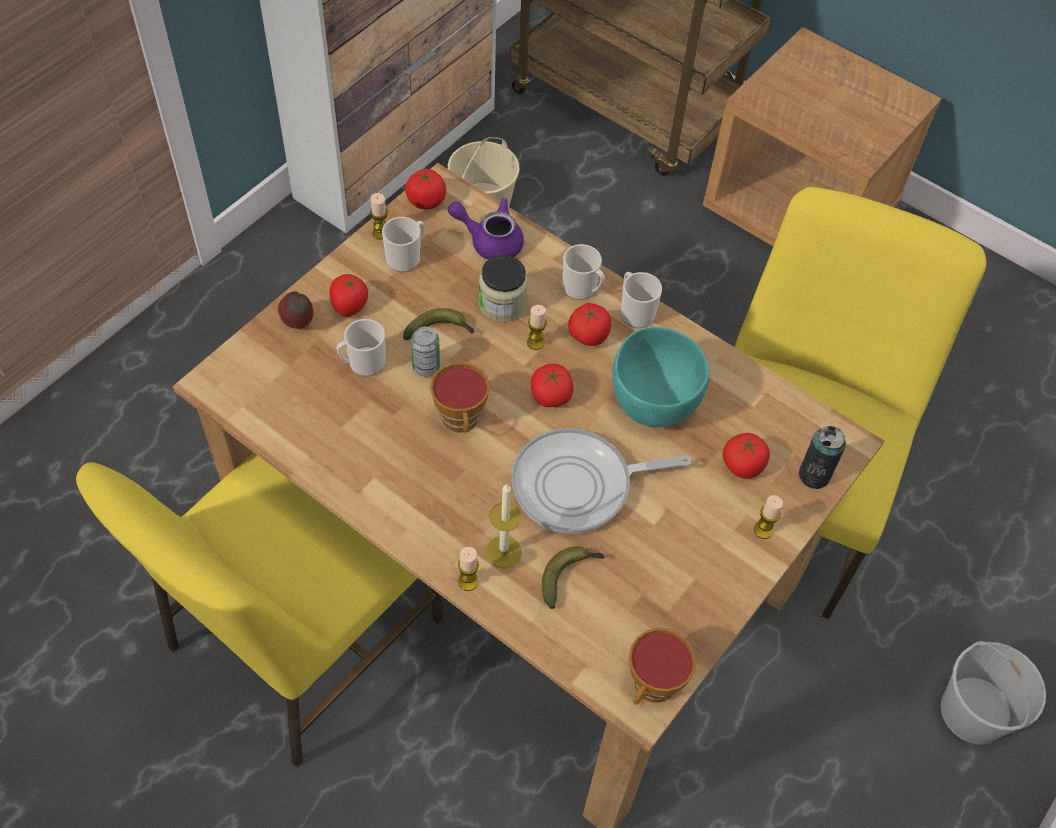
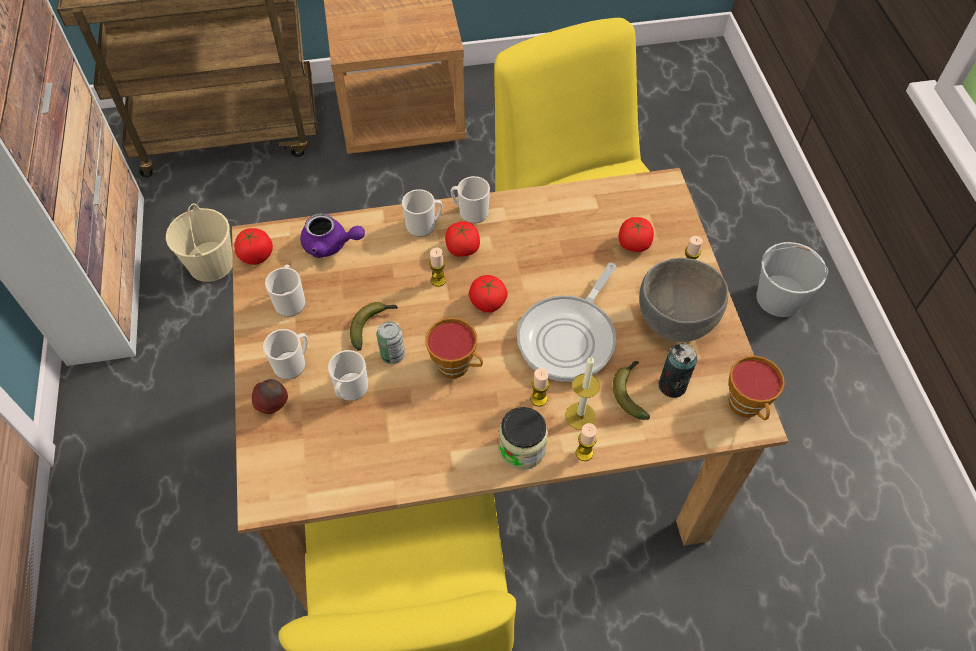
camera: 45 degrees left, 0 degrees up
tomato [329,274,368,317] -> mug [263,329,308,379]
candle [370,193,388,239] -> candle moved to [531,368,549,407]
purple teapot [448,197,524,260] -> purple teapot turned 135 degrees counterclockwise [300,213,365,258]
jar [479,255,528,322] -> jar moved to [499,407,548,470]
turquoise bowl [612,327,709,428] -> none
can [799,426,846,489] -> can moved to [659,343,697,398]
none -> grey bowl [639,258,728,342]

